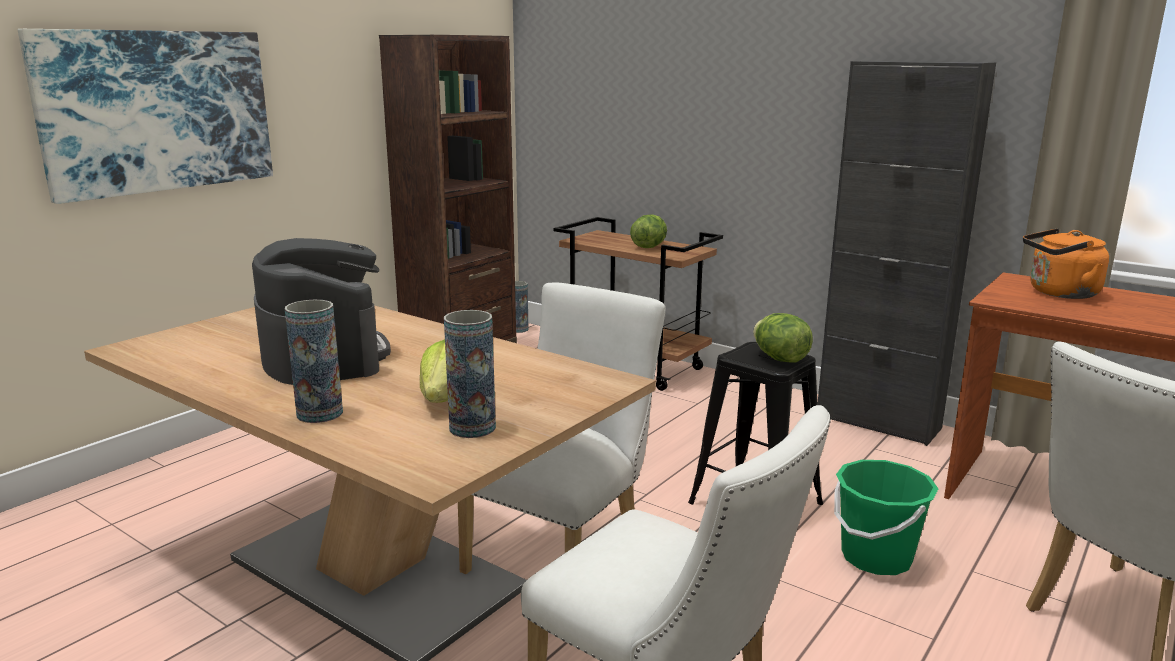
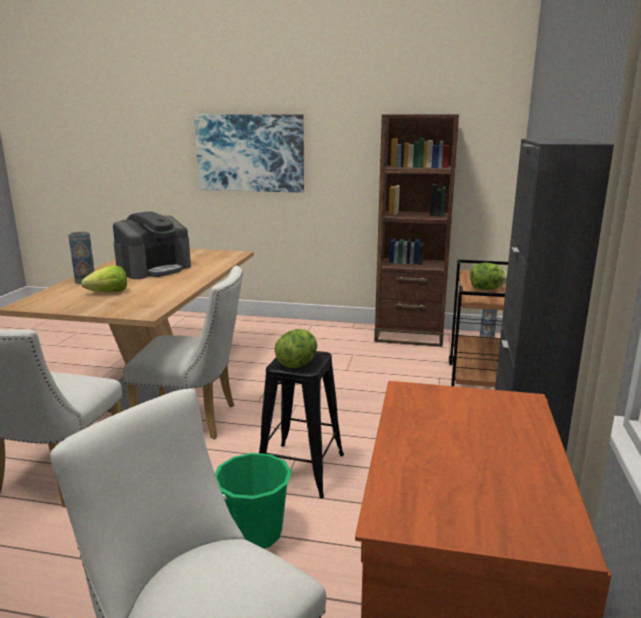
camera: 65 degrees right, 0 degrees up
vase [444,310,496,438] -> none
orange kettle [1023,228,1109,299] -> none

